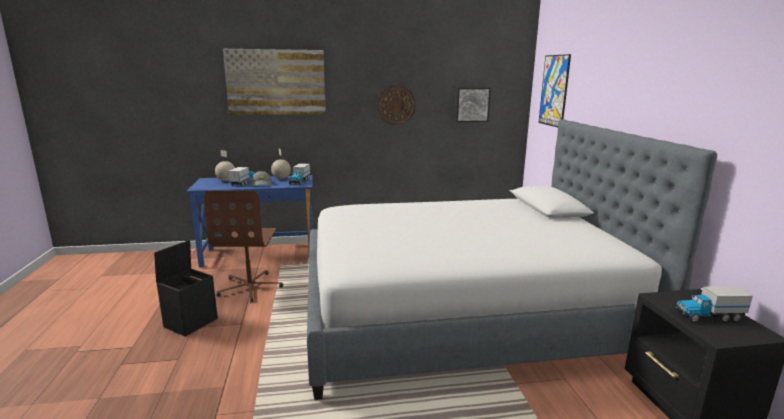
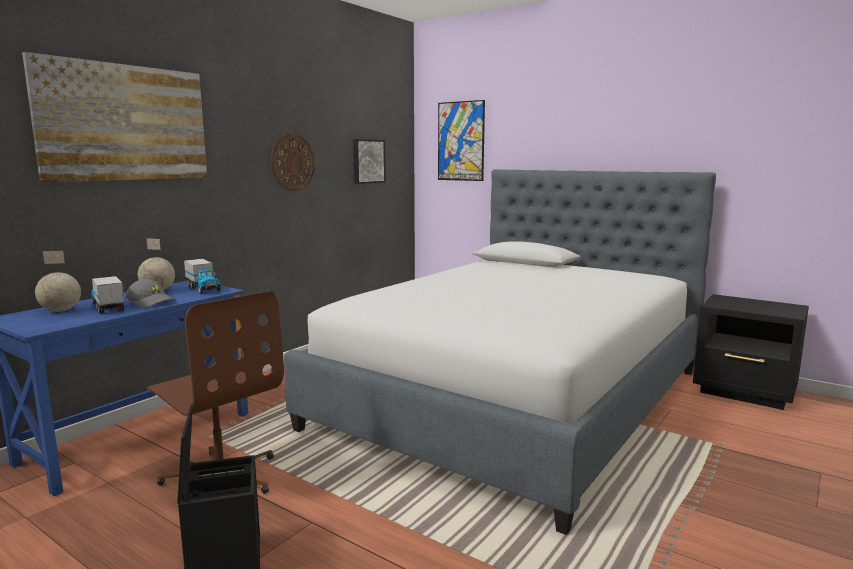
camera: 45 degrees left, 5 degrees down
toy truck [676,286,753,322] -> none

